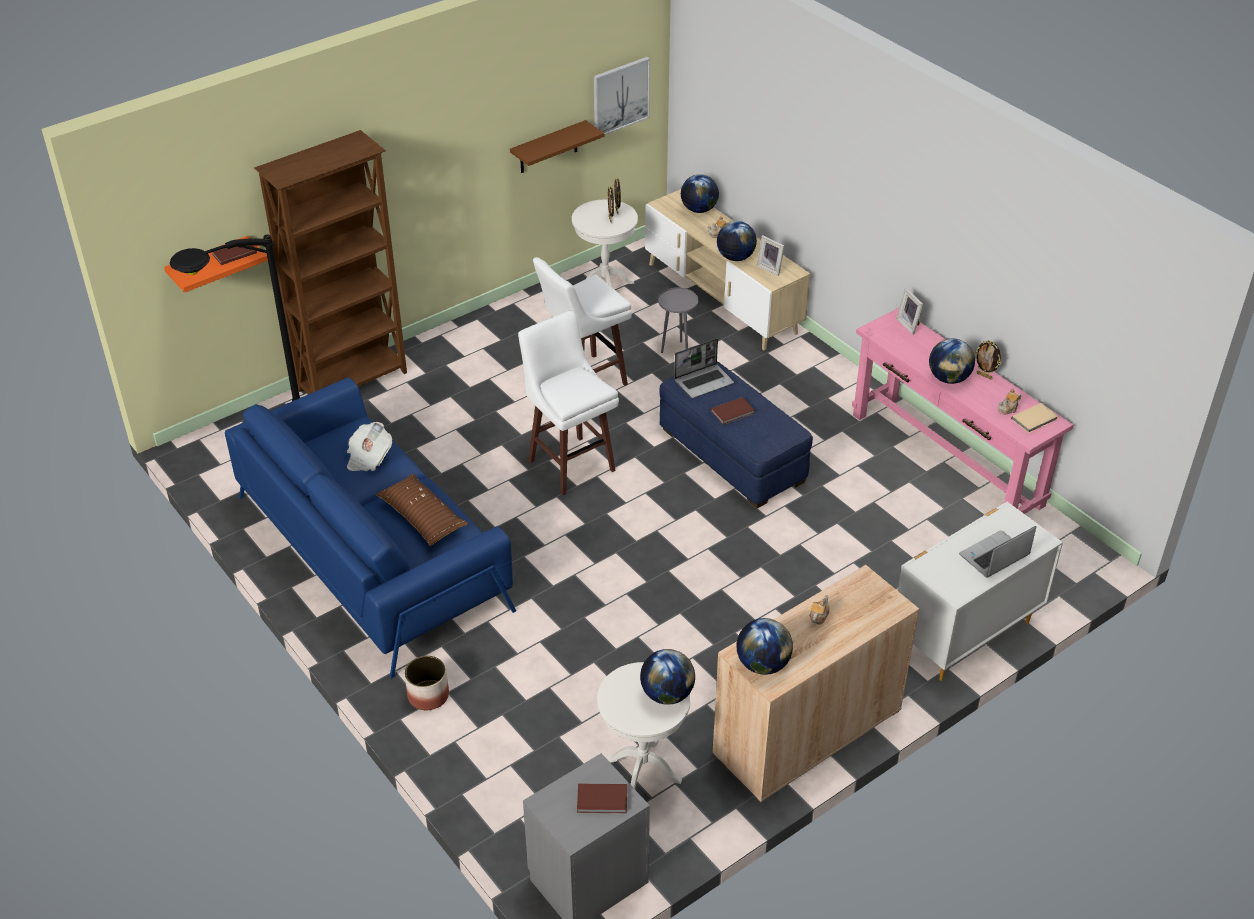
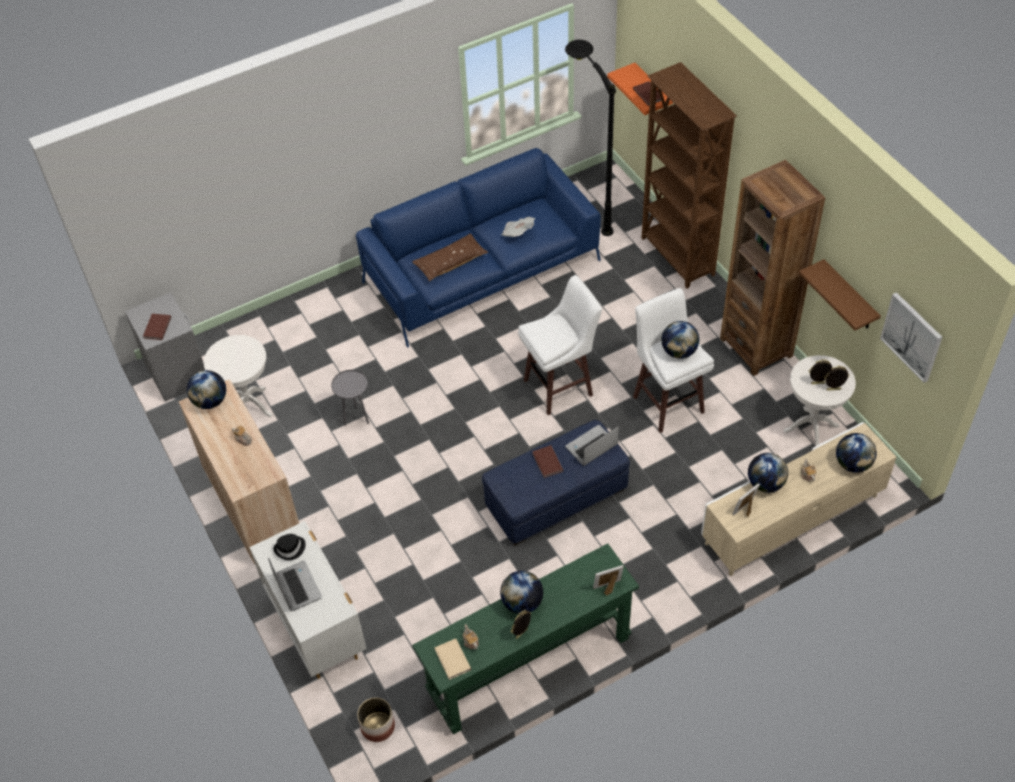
camera: 100 degrees right, 10 degrees up
planter [405,656,449,710] -> planter moved to [357,697,395,742]
globe [640,649,695,705] -> globe moved to [661,321,699,359]
grey side table [658,287,698,353] -> grey side table moved to [331,370,369,426]
laptop [674,338,734,398] -> laptop turned 75 degrees clockwise [565,425,619,466]
pink console table [852,308,1073,514] -> green console table [412,543,639,734]
none -> black hat [273,534,306,560]
none -> brown bookcase [720,160,825,376]

